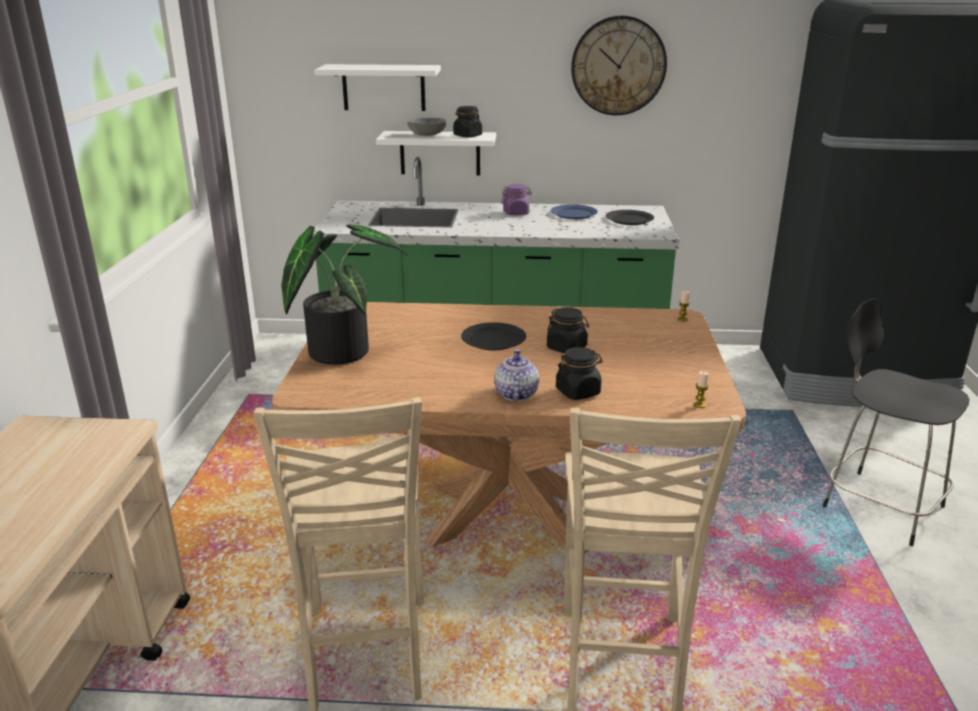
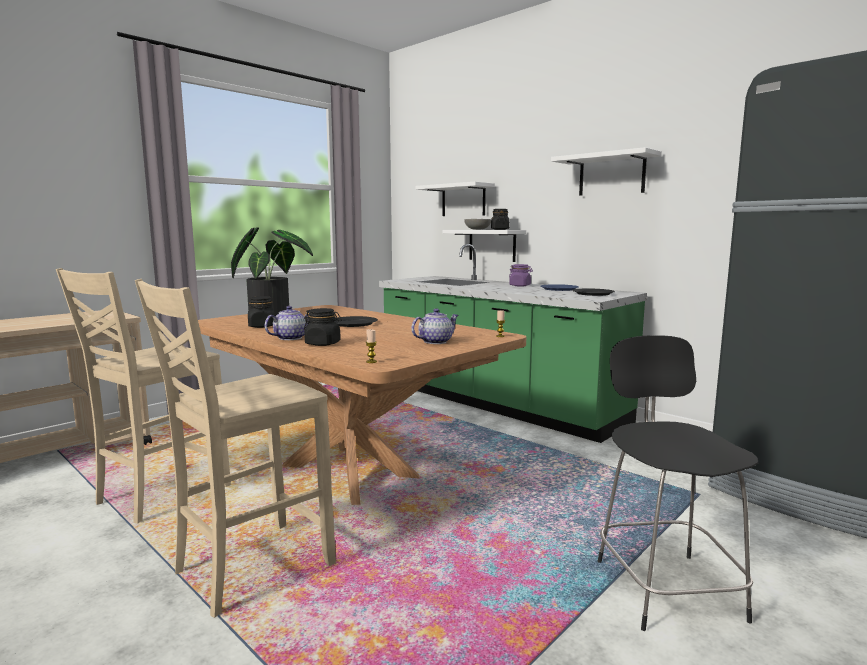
camera: 40 degrees right, 15 degrees down
black jar [547,307,589,353] -> black jar moved to [248,296,275,328]
wall clock [571,15,667,116] -> white shelf [551,147,662,196]
none -> teapot [412,308,458,344]

